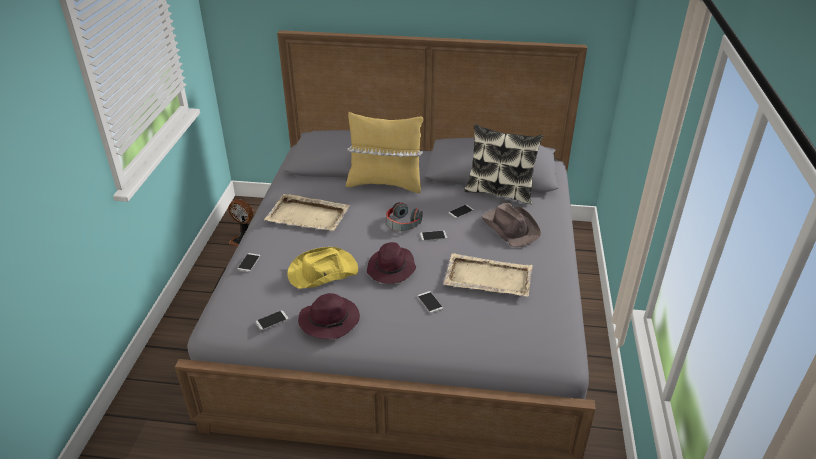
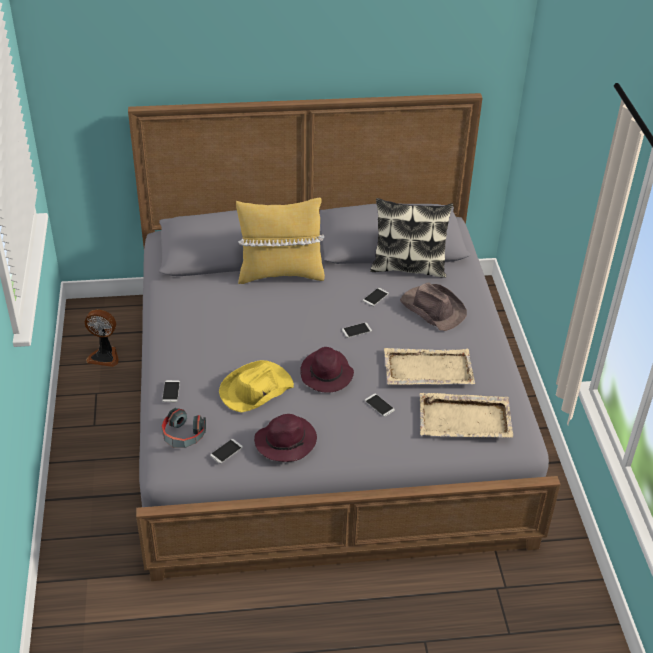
camera: 15 degrees left, 5 degrees up
beige tray [264,194,350,231] -> beige tray moved to [420,393,513,438]
headphones [386,202,423,231] -> headphones moved to [161,408,206,448]

